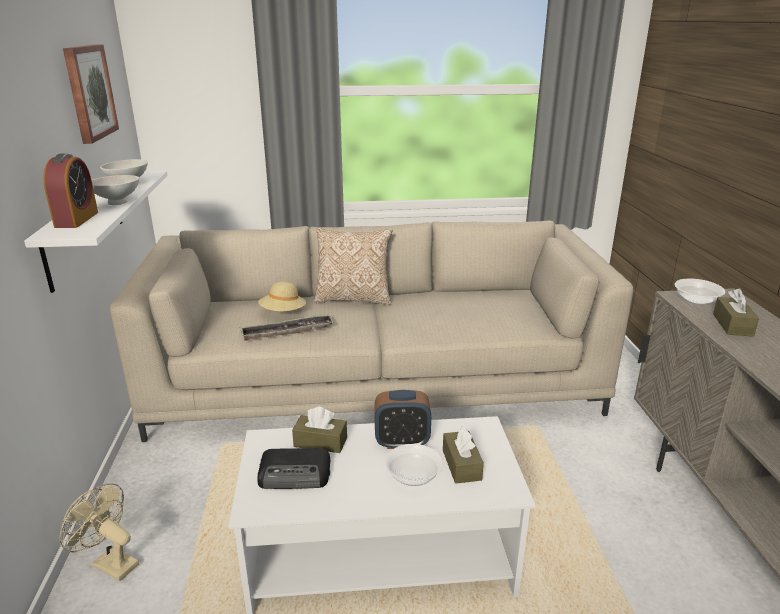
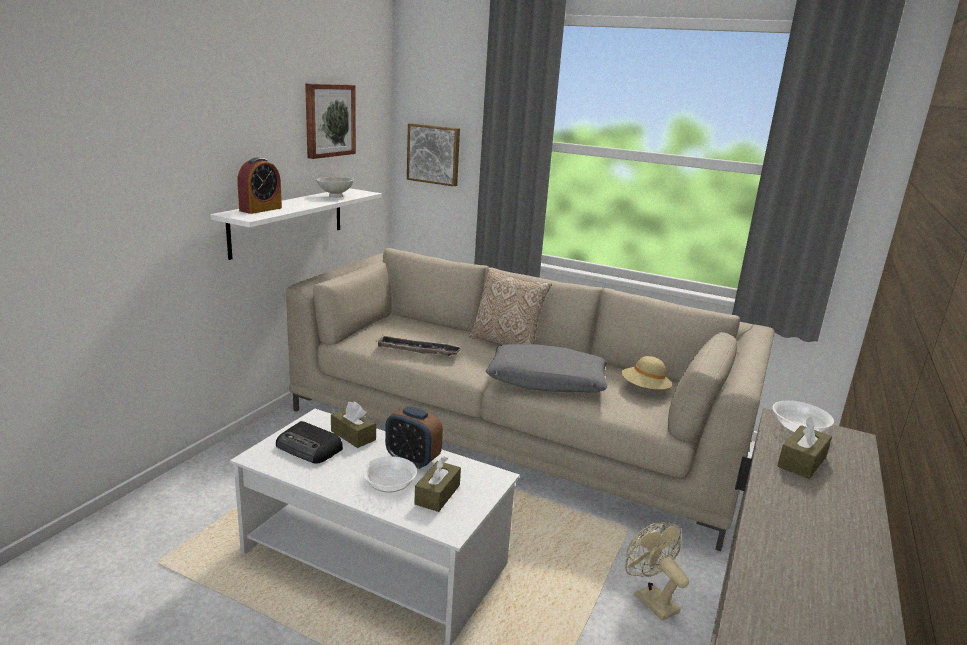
camera: 30 degrees right, 5 degrees down
beige fan [60,483,139,581] -> beige fan moved to [625,522,689,621]
white bowl [91,175,139,205] -> none
beige hat [258,281,306,311] -> beige hat moved to [621,356,672,390]
none -> picture [407,123,460,186]
none -> grey pillow [486,344,607,392]

